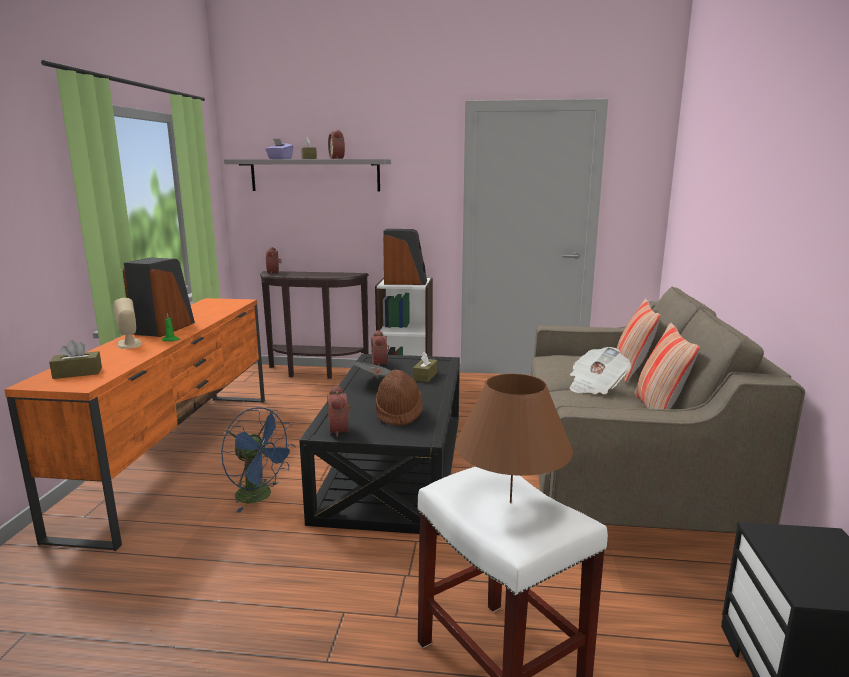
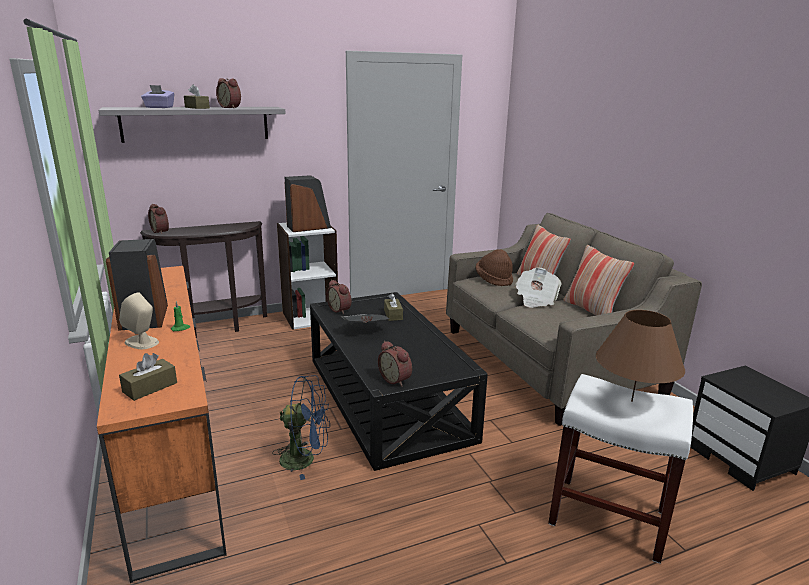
camera: 30 degrees left, 5 degrees up
brown hat [376,369,423,426] -> brown hat moved to [476,249,513,286]

